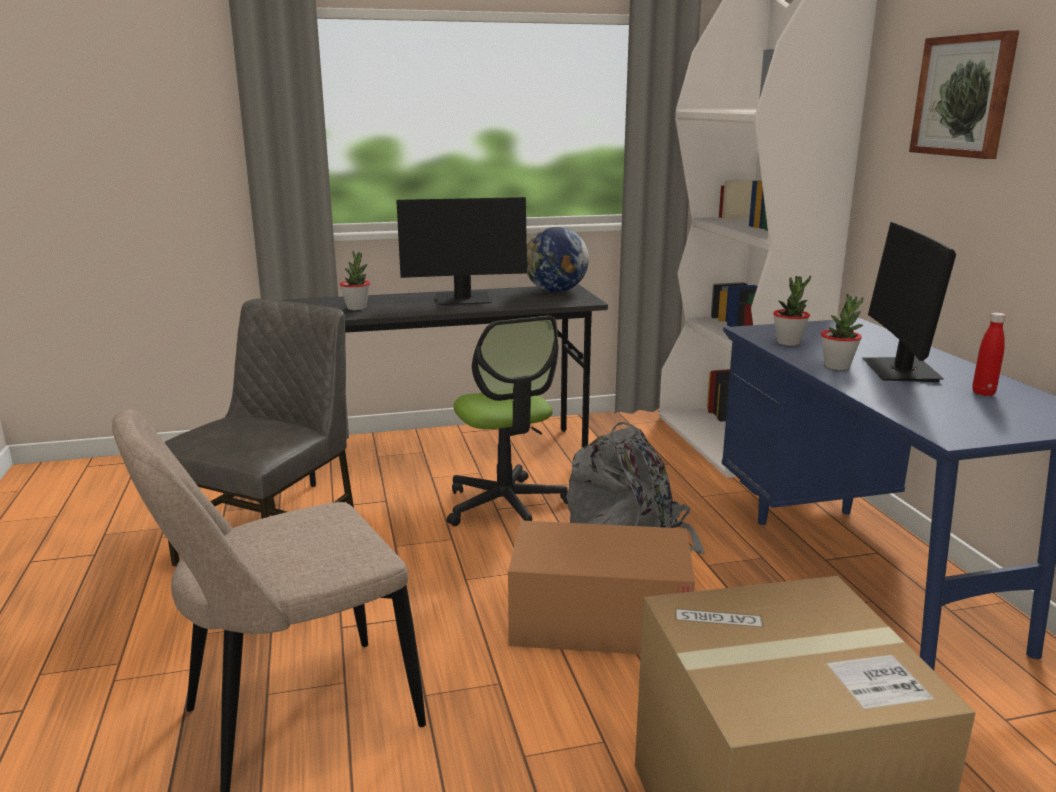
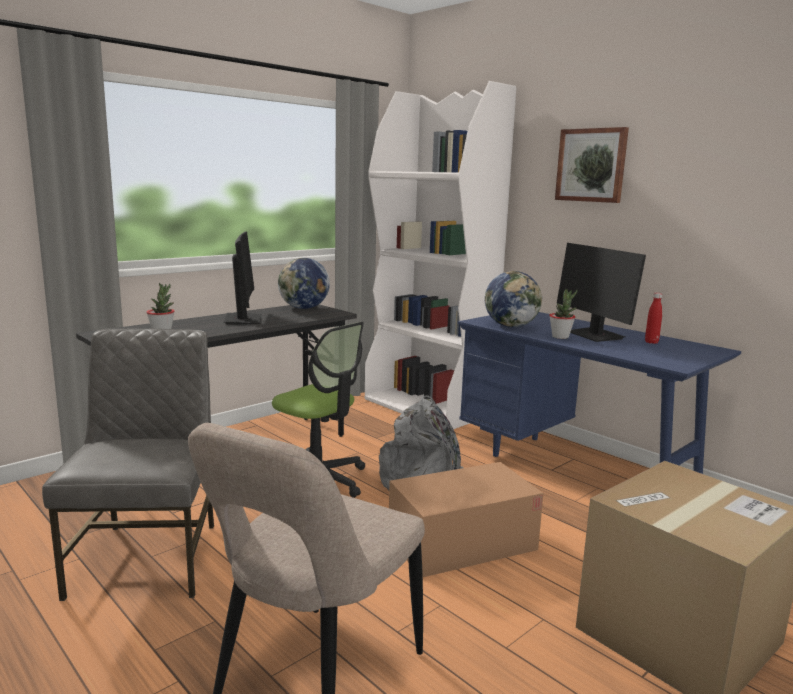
camera: 30 degrees left, 5 degrees down
monitor [396,197,527,305] -> monitor turned 60 degrees counterclockwise [224,232,262,325]
potted plant [773,275,811,346] -> globe [485,271,542,328]

